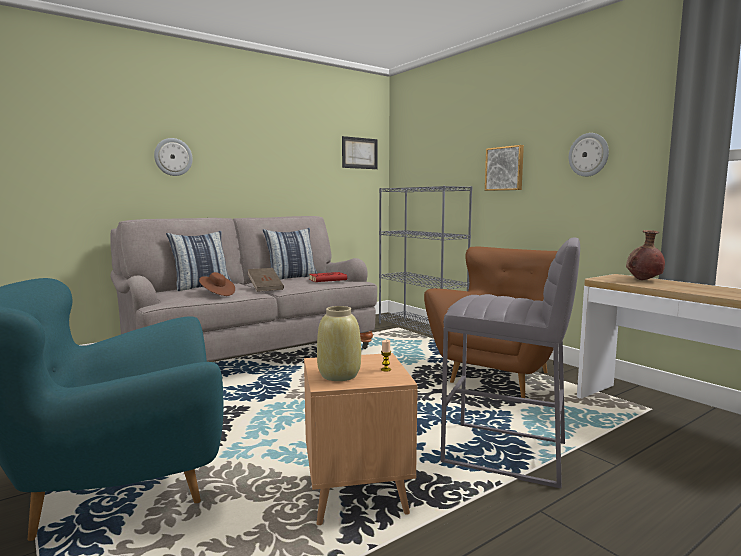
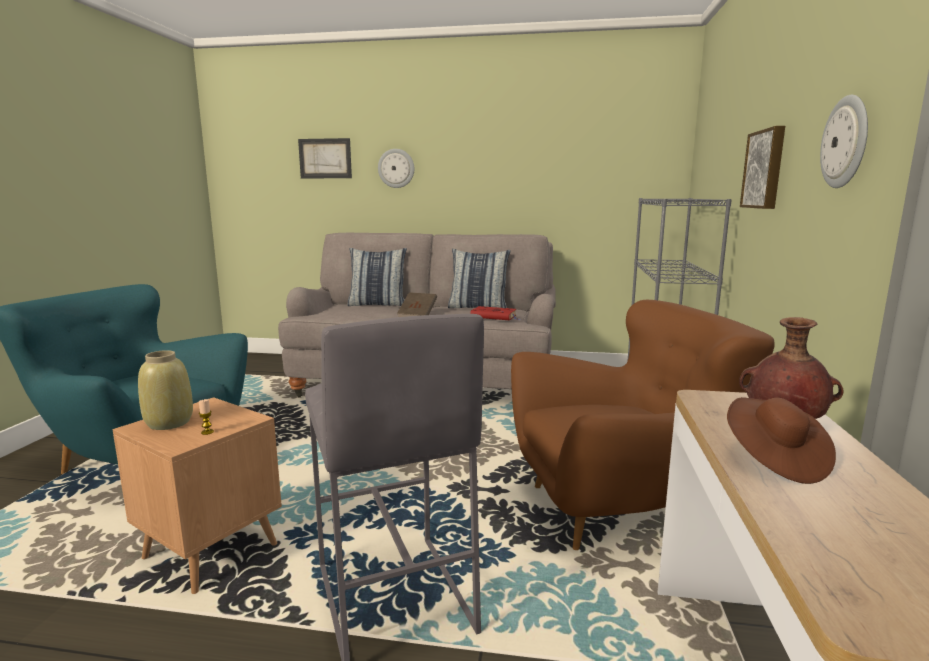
camera: 45 degrees right, 5 degrees up
brown hat [199,272,235,296] -> brown hat moved to [727,397,836,484]
picture [342,136,378,169] -> picture moved to [298,138,352,178]

